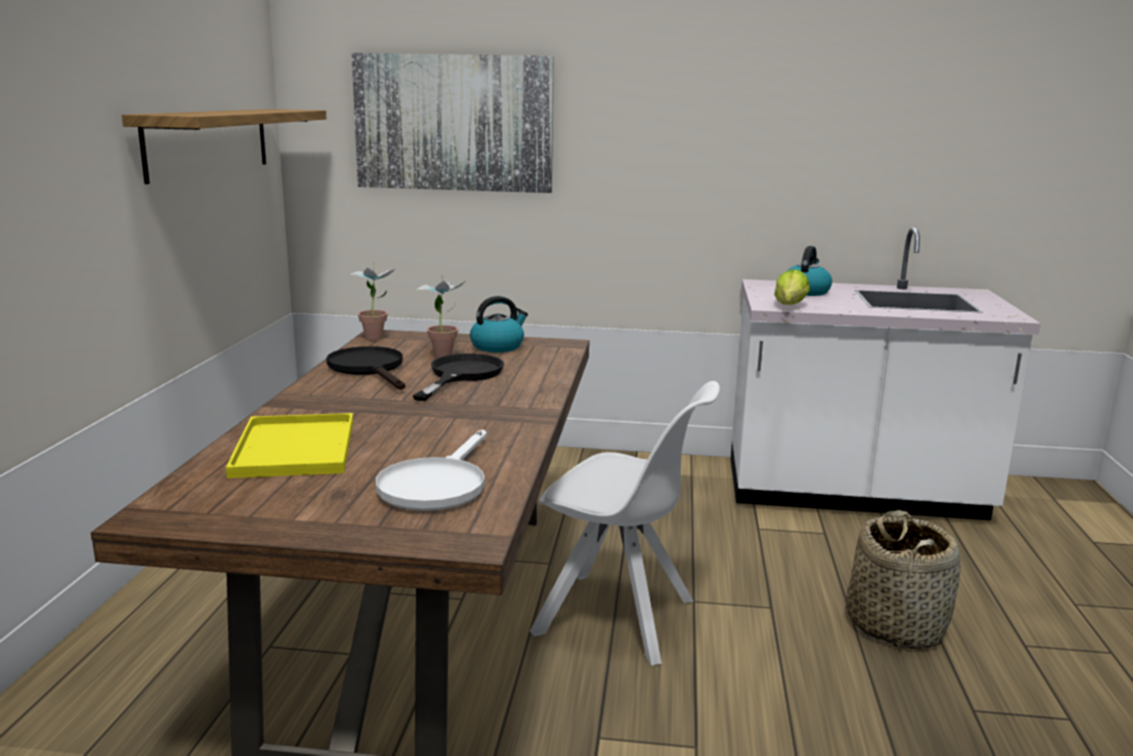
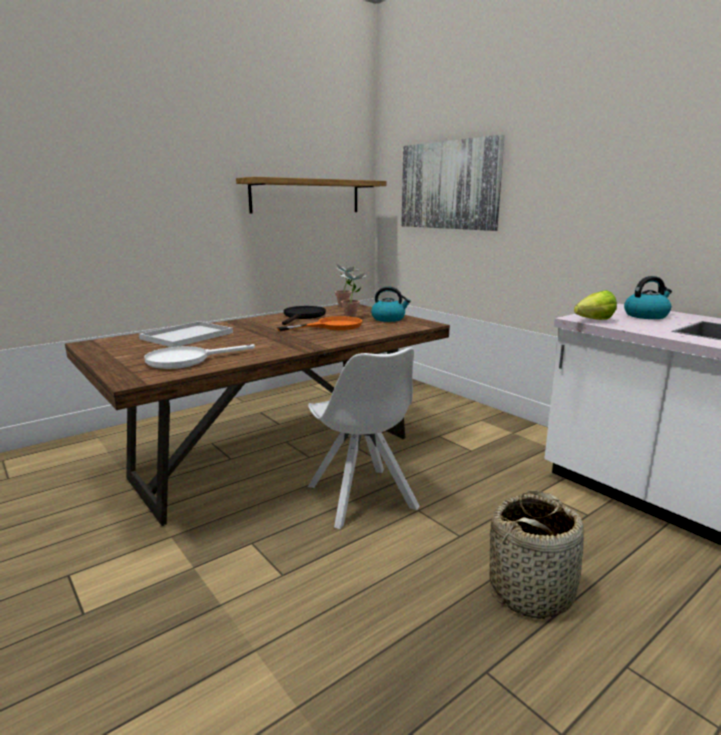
camera: 45 degrees right, 0 degrees up
yellow tray [226,413,353,478] -> white tray [139,321,233,347]
black frying pan [413,353,504,401] -> orange frying pan [277,316,362,332]

